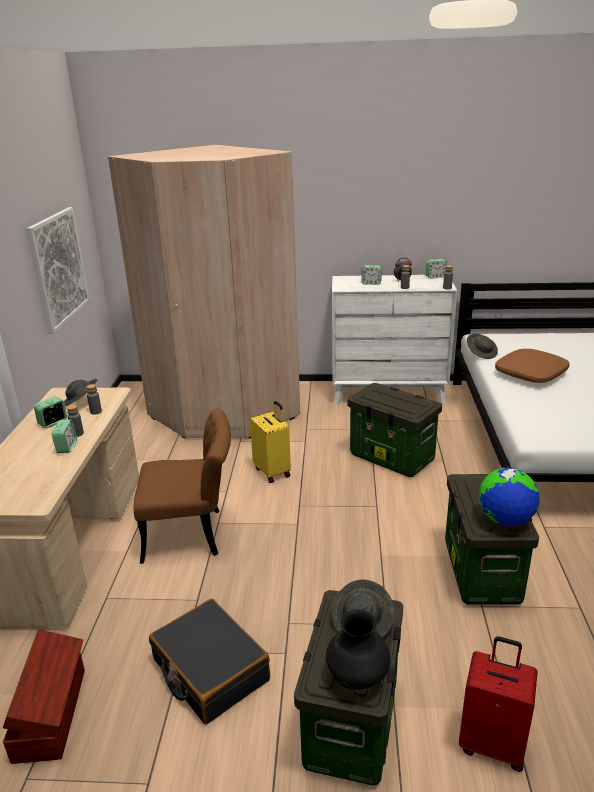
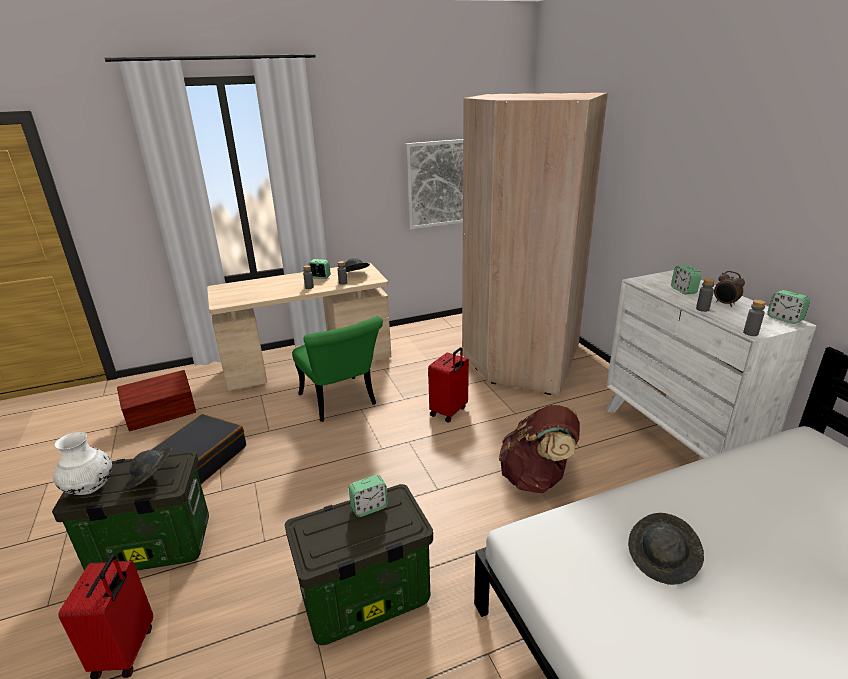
camera: 65 degrees right, 0 degrees up
alarm clock [52,419,77,453] -> alarm clock moved to [349,475,388,517]
brown chair [134,409,231,564] -> green chair [292,317,383,422]
yellow suitcase [250,401,291,483] -> red suitcase [428,347,469,422]
black vase [326,609,391,690] -> white vase [53,432,112,495]
storage box [347,383,442,477] -> brown backpack [499,405,580,493]
grey hat [467,333,498,359] -> grey hat moved to [628,513,704,585]
globe [479,468,540,526] -> none
brown pillow [495,349,570,383] -> none

